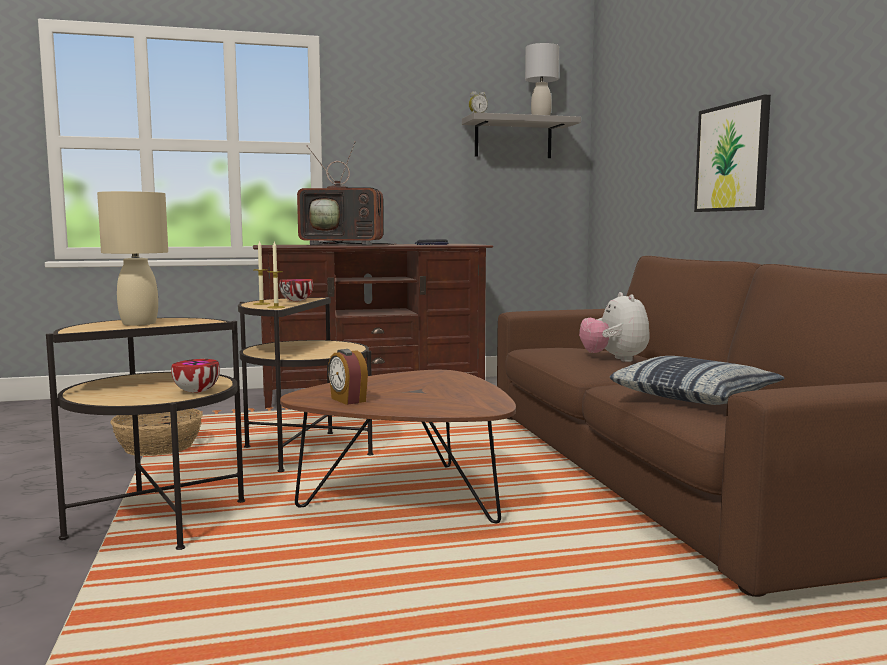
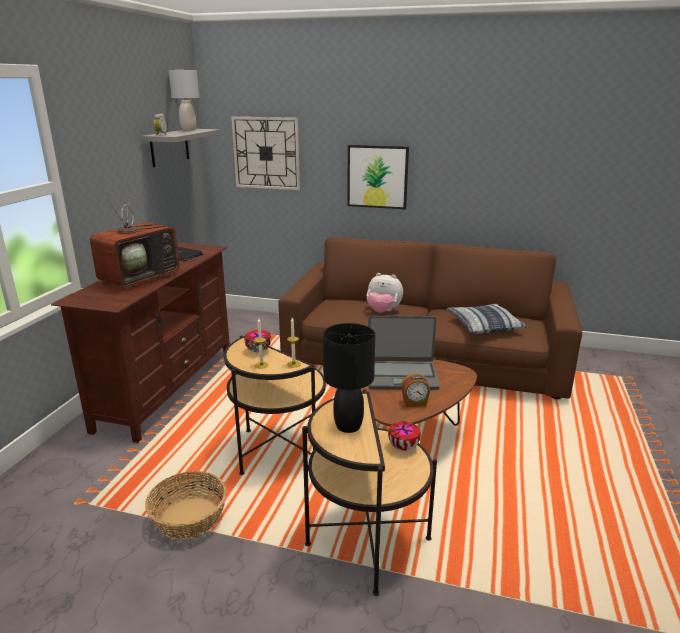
camera: 60 degrees left, 15 degrees up
beige table lamp [97,191,168,326] -> black table lamp [323,323,375,433]
none -> wall clock [231,117,300,190]
none -> laptop [368,316,440,390]

